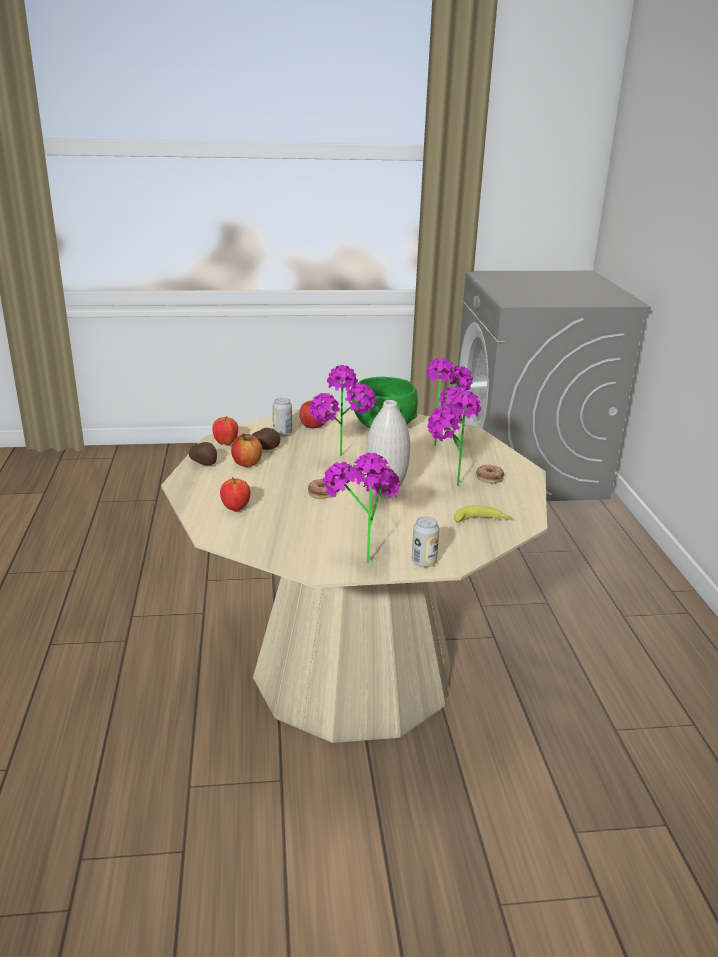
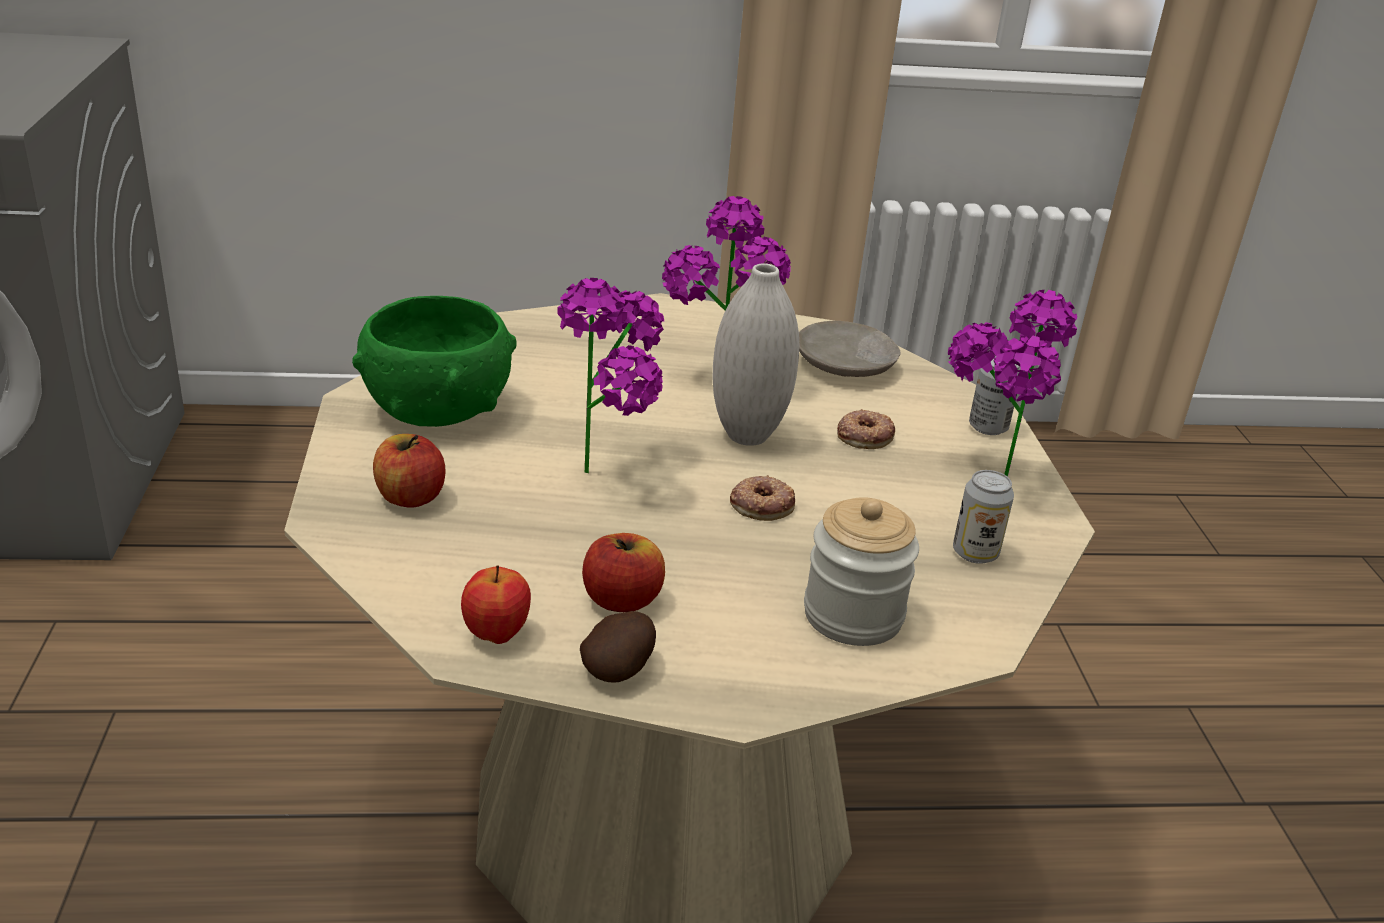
camera: 90 degrees left, 5 degrees up
apple [220,477,250,512] -> jar [804,497,919,646]
potato [252,428,280,450] -> none
can [273,398,292,437] -> can moved to [953,470,1014,564]
potted plant [426,357,473,446] -> none
banana [454,505,513,523] -> beige plate [799,321,900,377]
donut [476,465,504,484] -> donut moved to [837,409,895,449]

